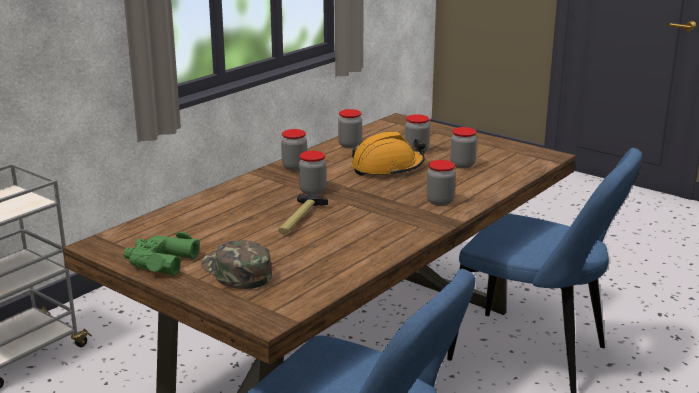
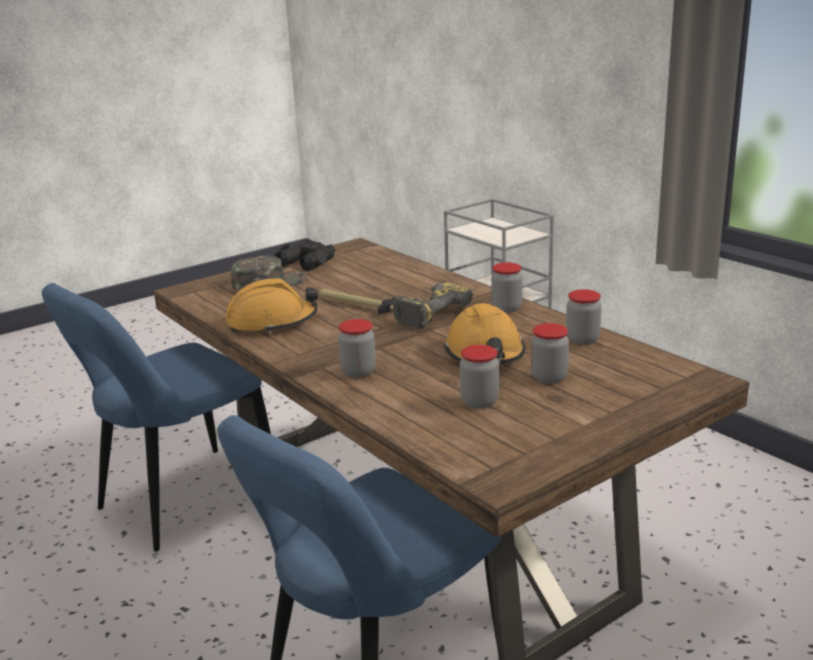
camera: 105 degrees right, 0 degrees up
green binoculars [123,231,200,275] -> black binoculars [275,242,335,271]
jar [299,151,327,195] -> power drill [393,282,473,329]
none -> orange hard hat [226,278,319,334]

